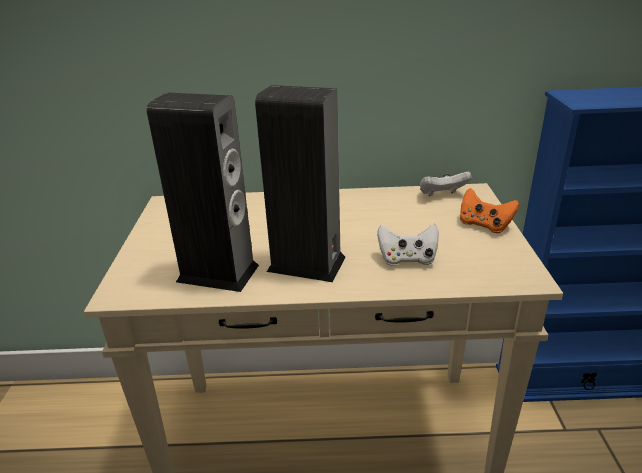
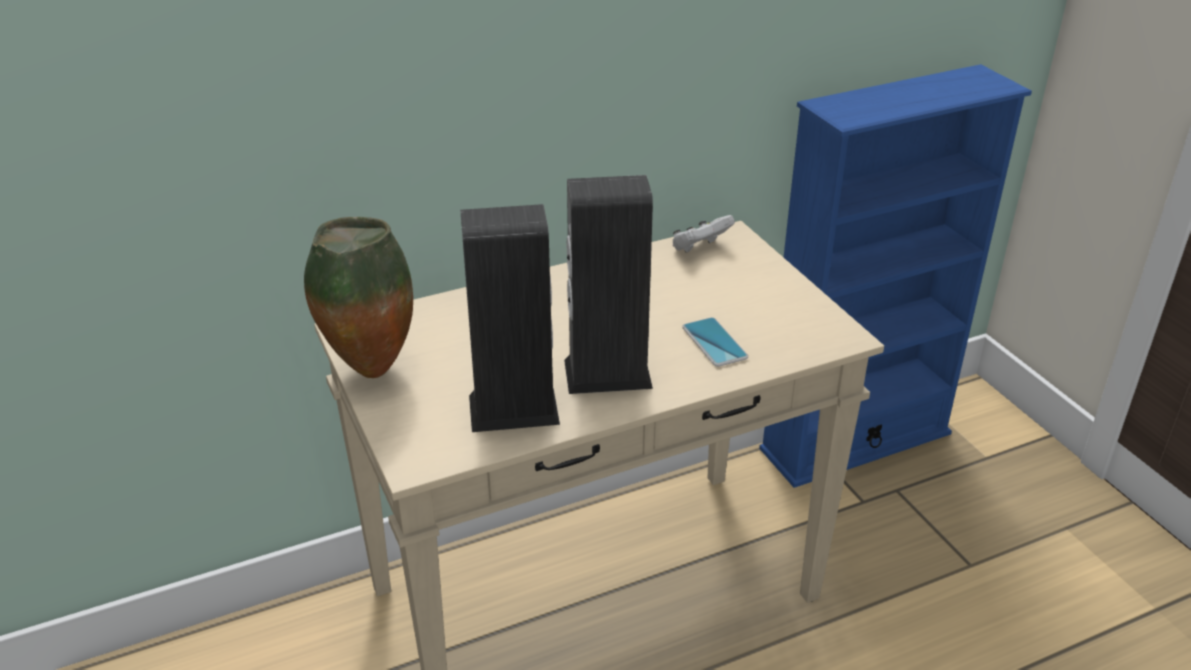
camera: 25 degrees left, 5 degrees up
white game controller [377,224,439,266] -> phone [682,317,748,367]
orange game controller [460,188,519,233] -> none
none -> vase [304,217,413,378]

